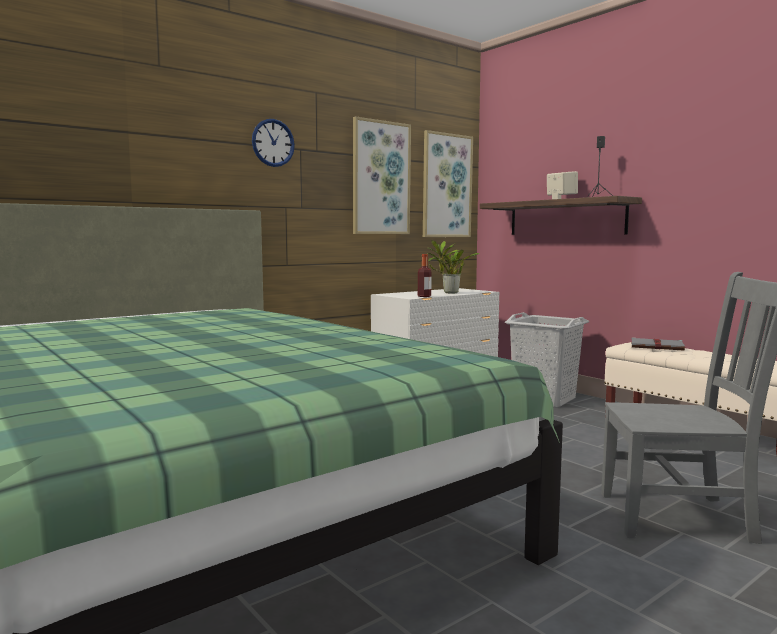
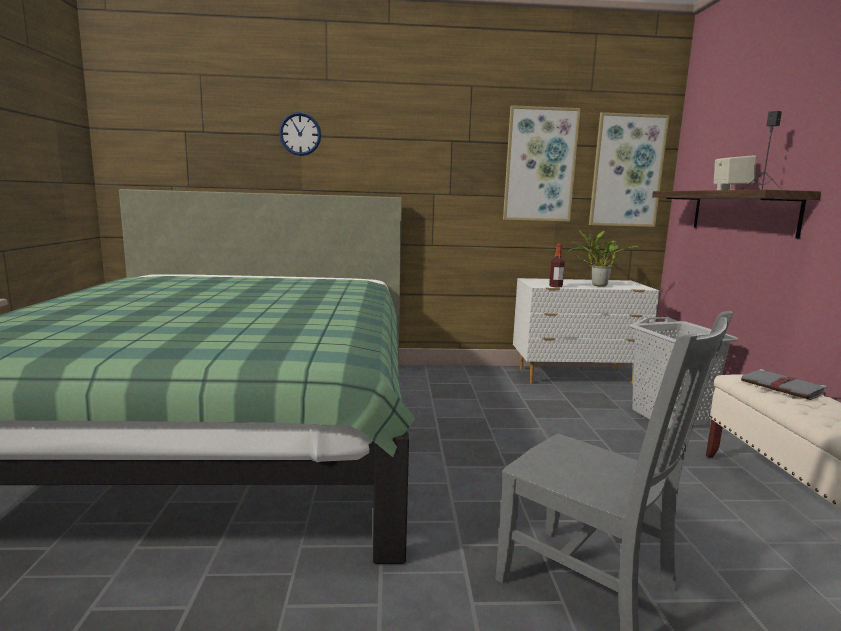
camera: 35 degrees right, 5 degrees up
wall clock [252,119,295,167] -> wall clock moved to [279,112,321,156]

